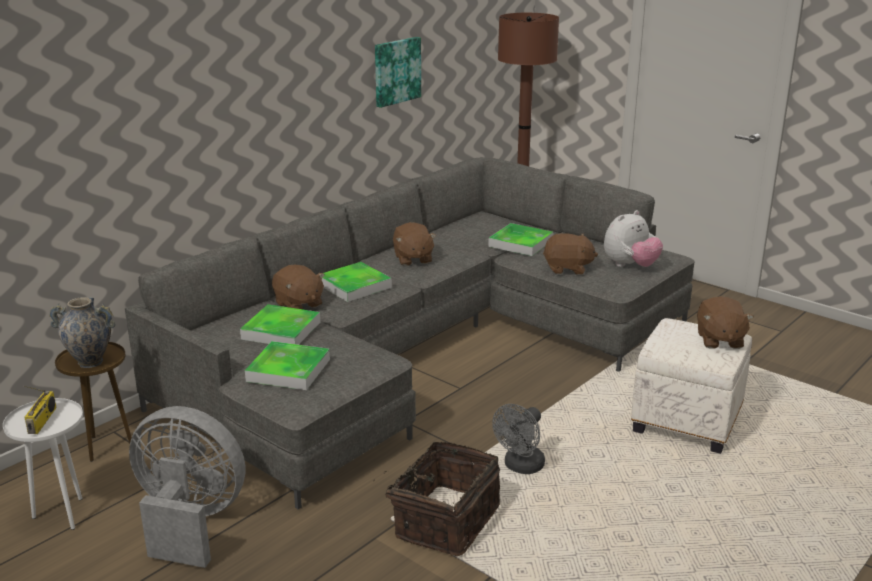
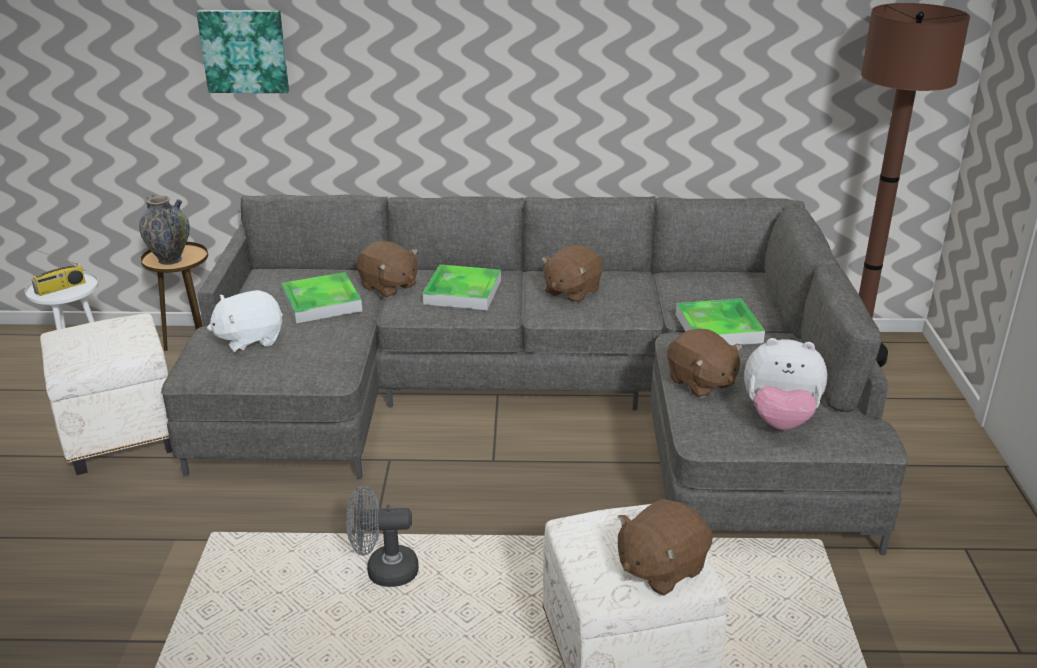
camera: 50 degrees right, 5 degrees up
grey fan [129,406,245,568] -> white ottoman [40,313,172,475]
tray [245,341,330,390] -> white plush toy [207,290,283,352]
brown plush toy [272,265,325,309] -> brown plush toy turned 60 degrees counterclockwise [356,241,418,298]
basket [373,442,500,556] -> none
picture [375,37,421,108] -> picture moved to [196,10,289,93]

